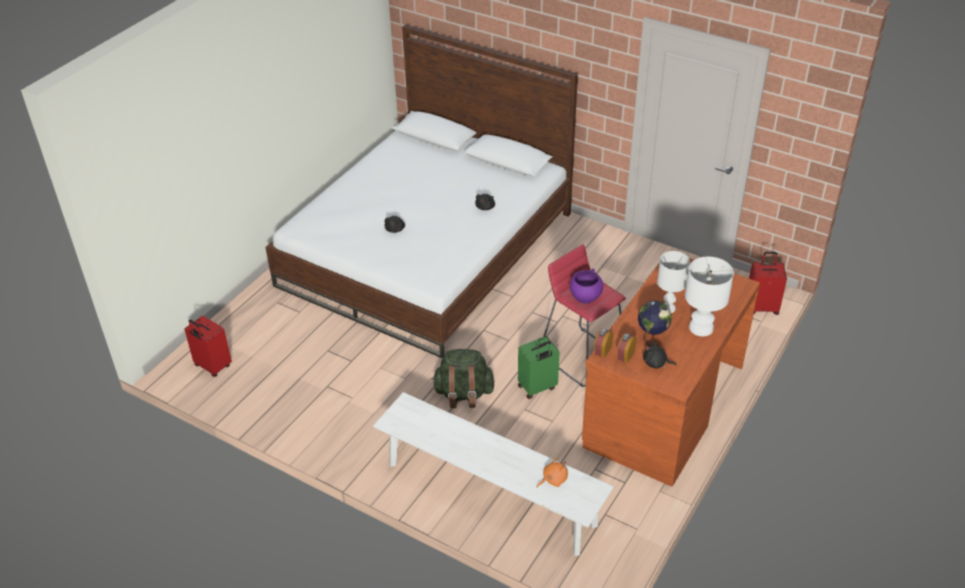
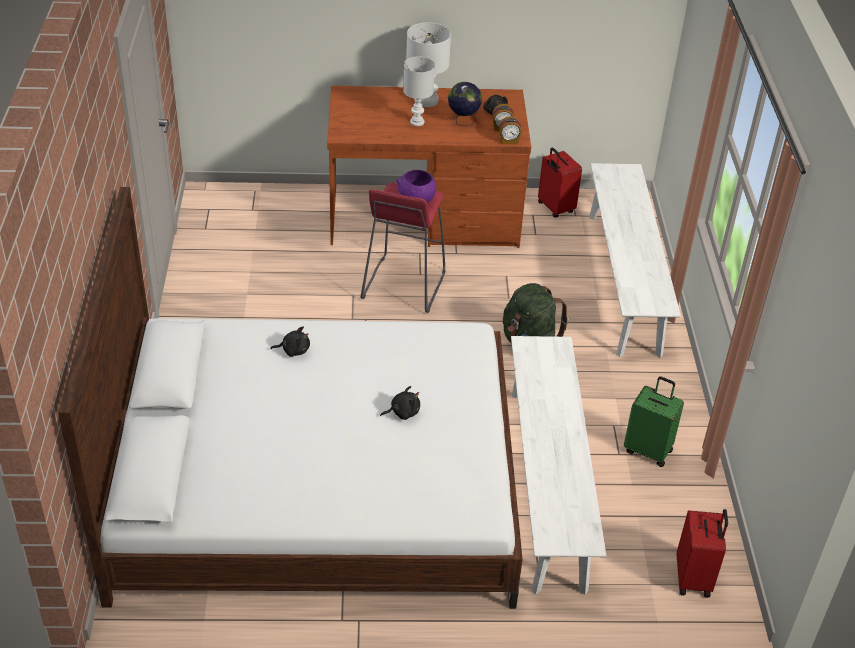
camera: 125 degrees left, 0 degrees up
green suitcase [518,336,560,399] -> green suitcase moved to [624,376,684,467]
orange plush toy [536,458,568,487] -> none
red suitcase [749,252,787,315] -> red suitcase moved to [538,147,582,218]
none -> white bench [511,336,606,595]

